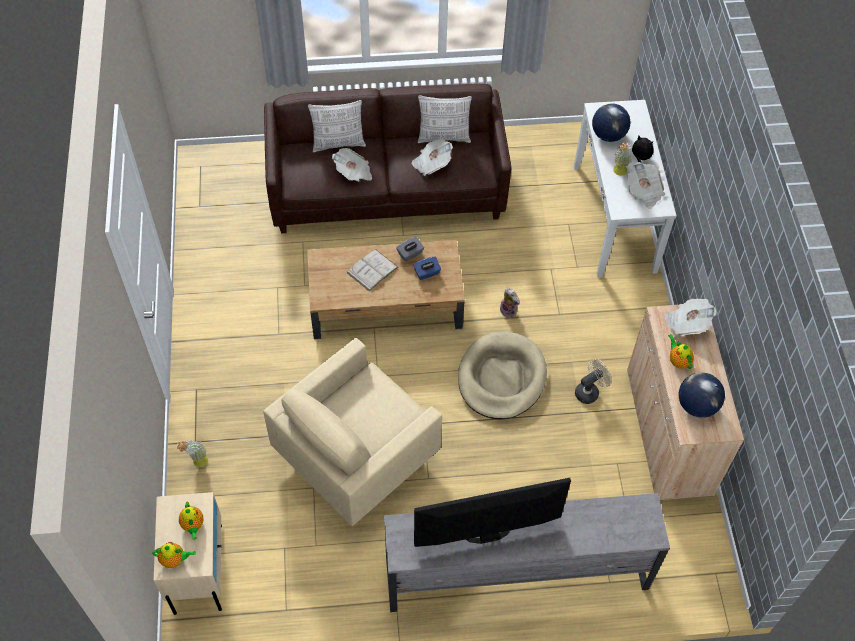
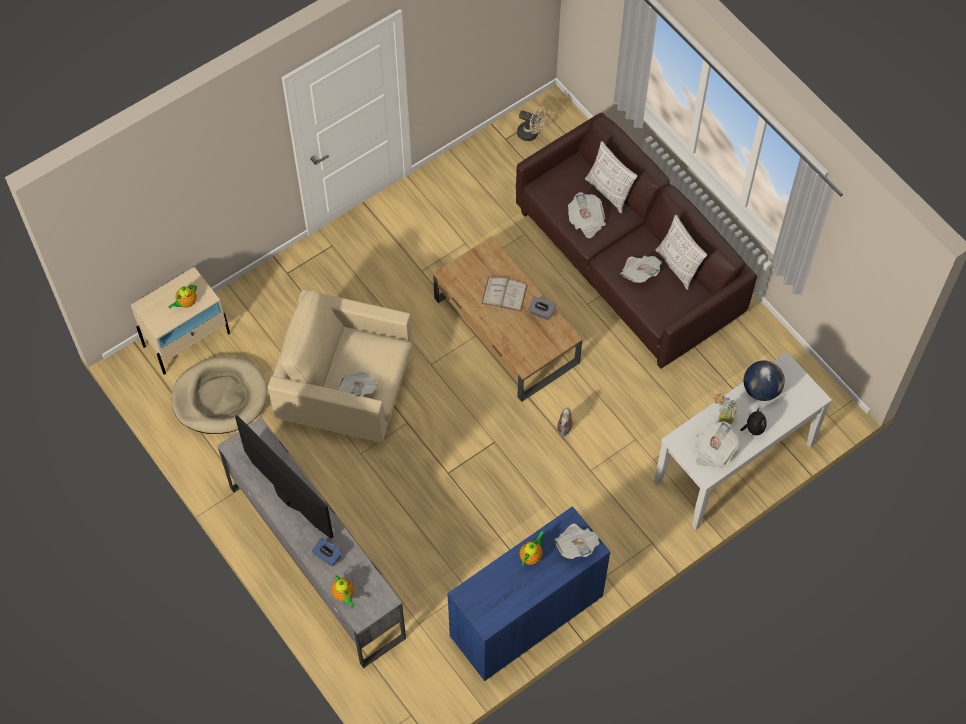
camera: 60 degrees right, 5 degrees up
teapot [152,542,196,568] -> teapot moved to [331,575,355,608]
potted plant [177,440,208,467] -> none
blue tissue box [413,257,441,280] -> blue tissue box moved to [312,538,342,566]
beige dog bed [458,332,547,419] -> beige dog bed moved to [171,356,268,434]
beige fan [575,359,612,404] -> beige fan moved to [517,107,546,141]
beige cabinet [627,305,744,500] -> blue cabinet [448,506,610,681]
globe [679,372,725,418] -> none
none -> newspaper [337,371,378,398]

